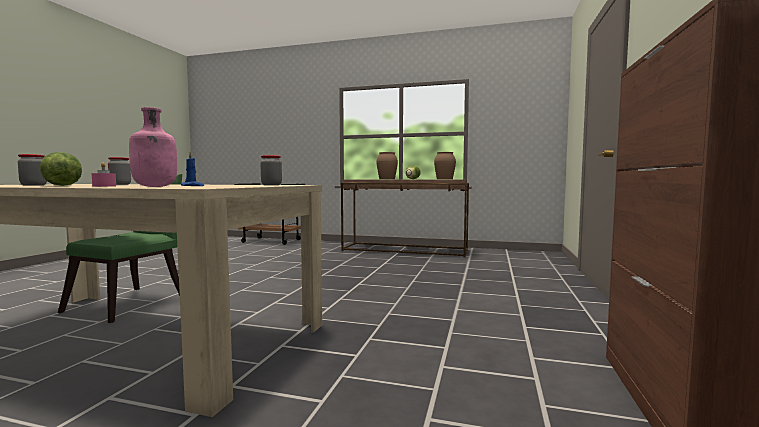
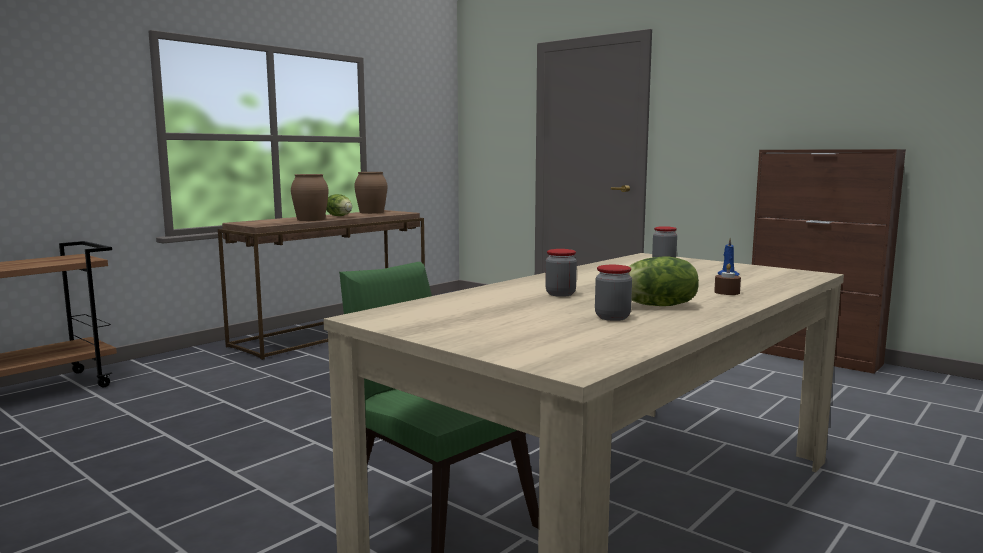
camera: 65 degrees left, 5 degrees up
pink candle [92,163,116,187] -> brown candle [714,264,741,295]
pink bottle [129,107,177,187] -> none

